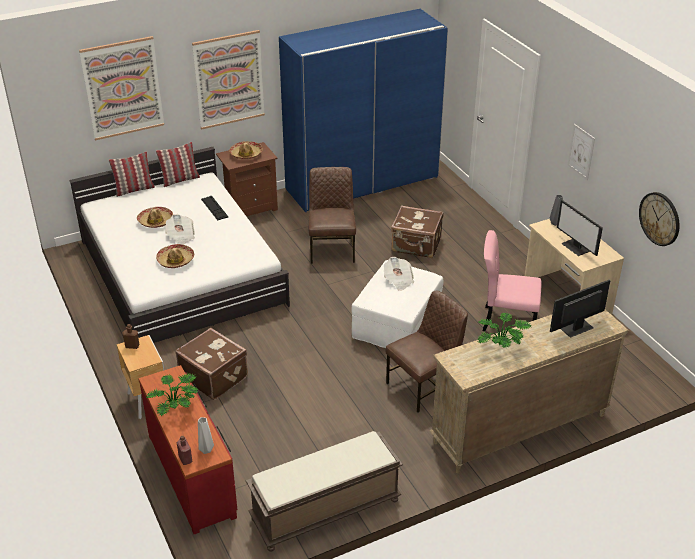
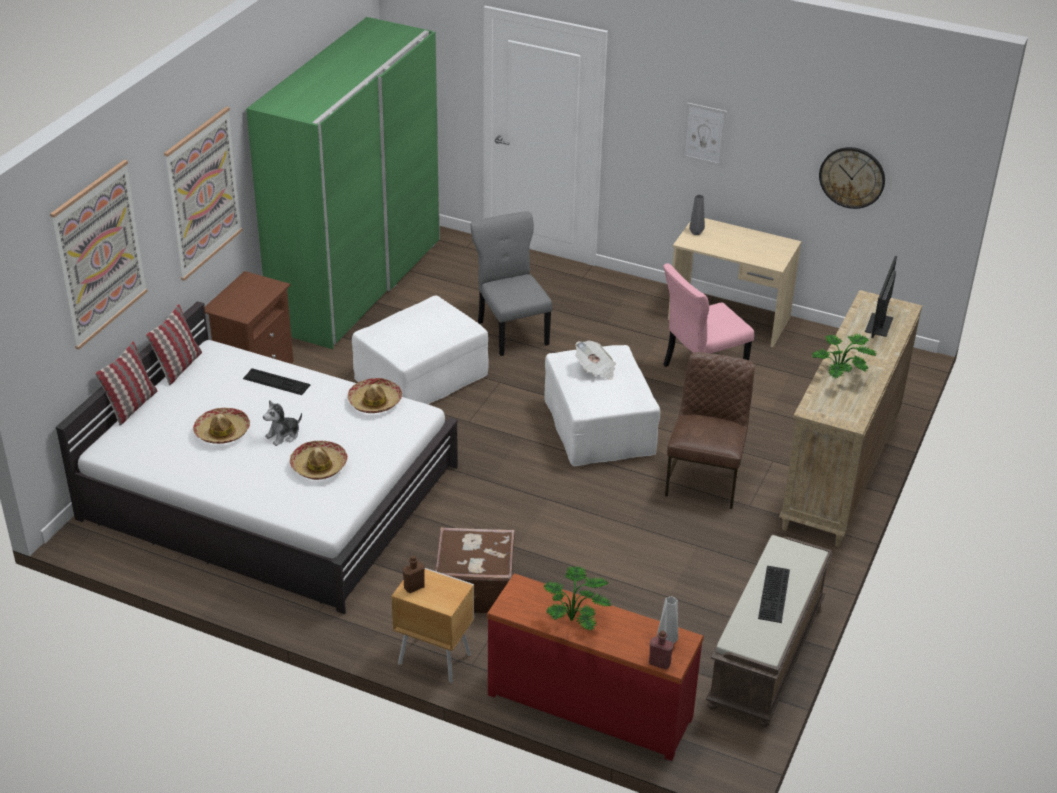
camera: 40 degrees left, 0 degrees up
newspaper [165,214,195,245] -> plush toy [263,400,302,446]
hat [229,141,263,159] -> hat moved to [348,378,402,413]
blue wardrobe [279,9,448,212] -> green wardrobe [246,17,440,349]
brown chair [309,167,356,264] -> white ottoman [352,296,488,404]
brown suitcase [391,205,443,258] -> grey chair [471,211,552,356]
monitor [557,200,603,256] -> none
none -> keyboard [758,566,790,623]

